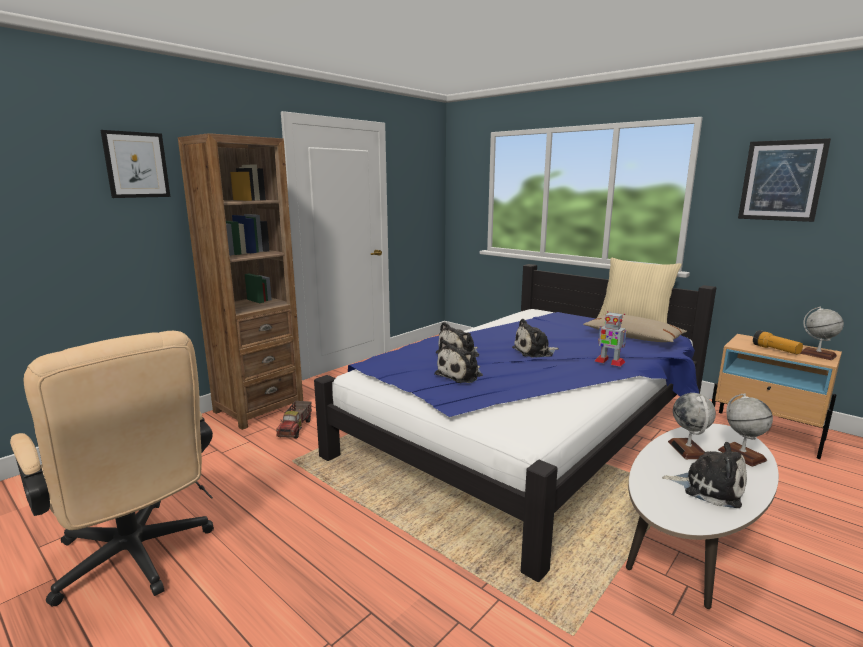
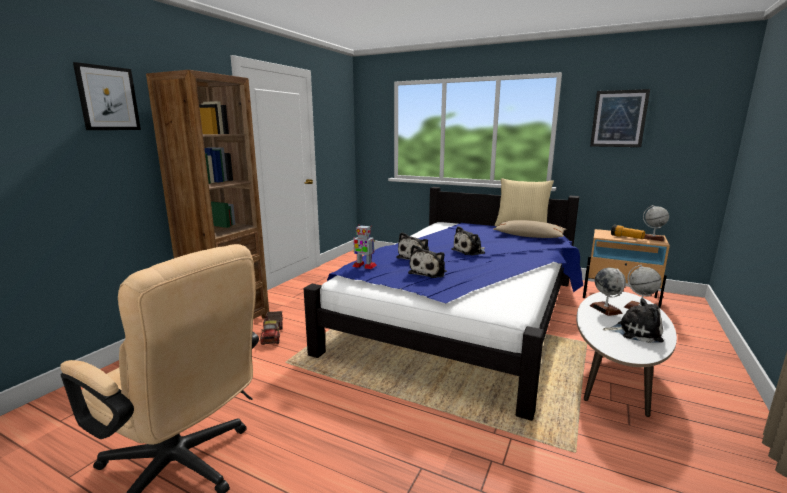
camera: 15 degrees left, 0 degrees up
toy robot [595,311,627,367] -> toy robot moved to [352,225,377,269]

